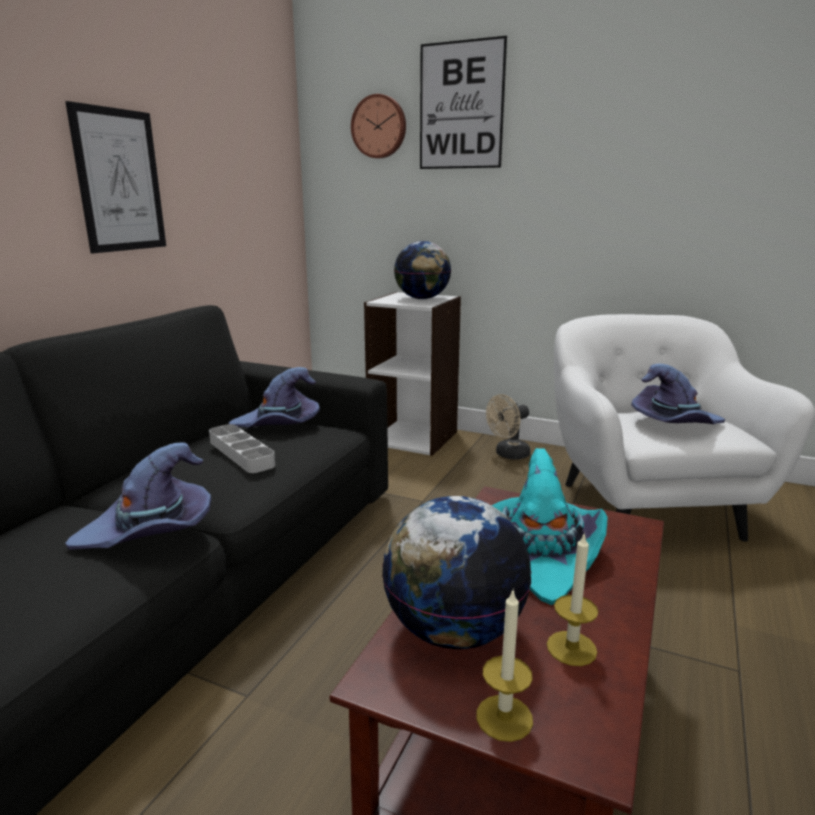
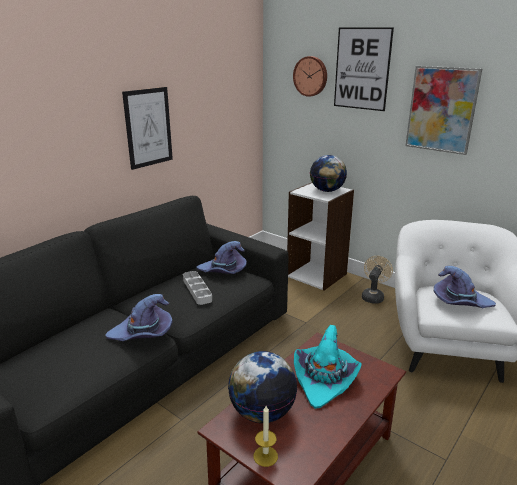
camera: 15 degrees right, 5 degrees up
beige fan [486,394,531,460] -> beige fan turned 135 degrees clockwise [362,256,393,303]
candle [547,532,598,666] -> none
none -> picture [405,66,482,155]

